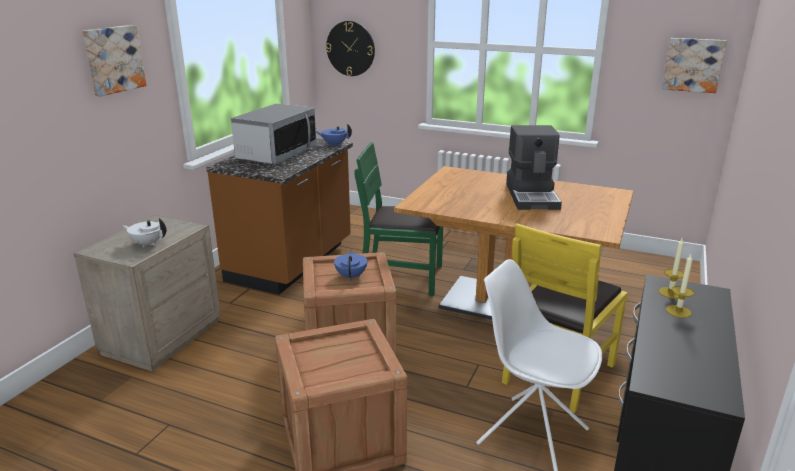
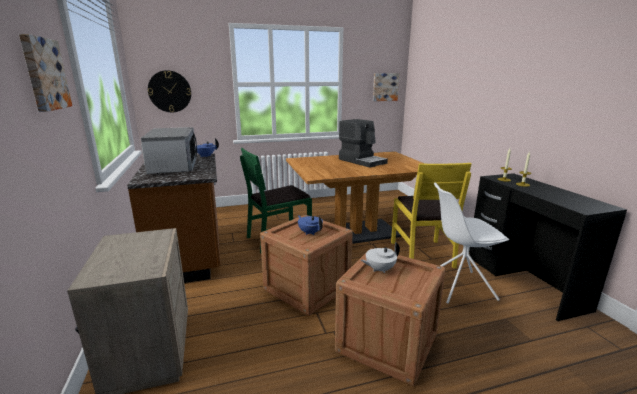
camera: 40 degrees left, 5 degrees down
white teapot [122,218,166,247] -> white teapot moved to [360,242,400,273]

